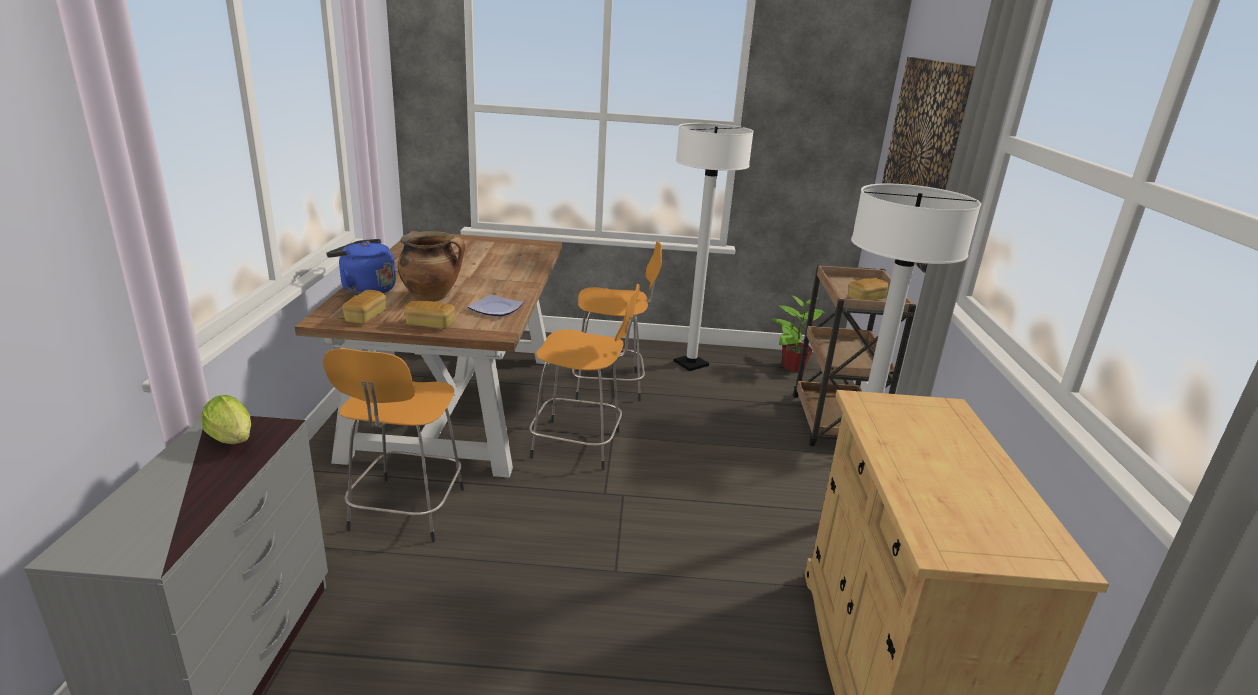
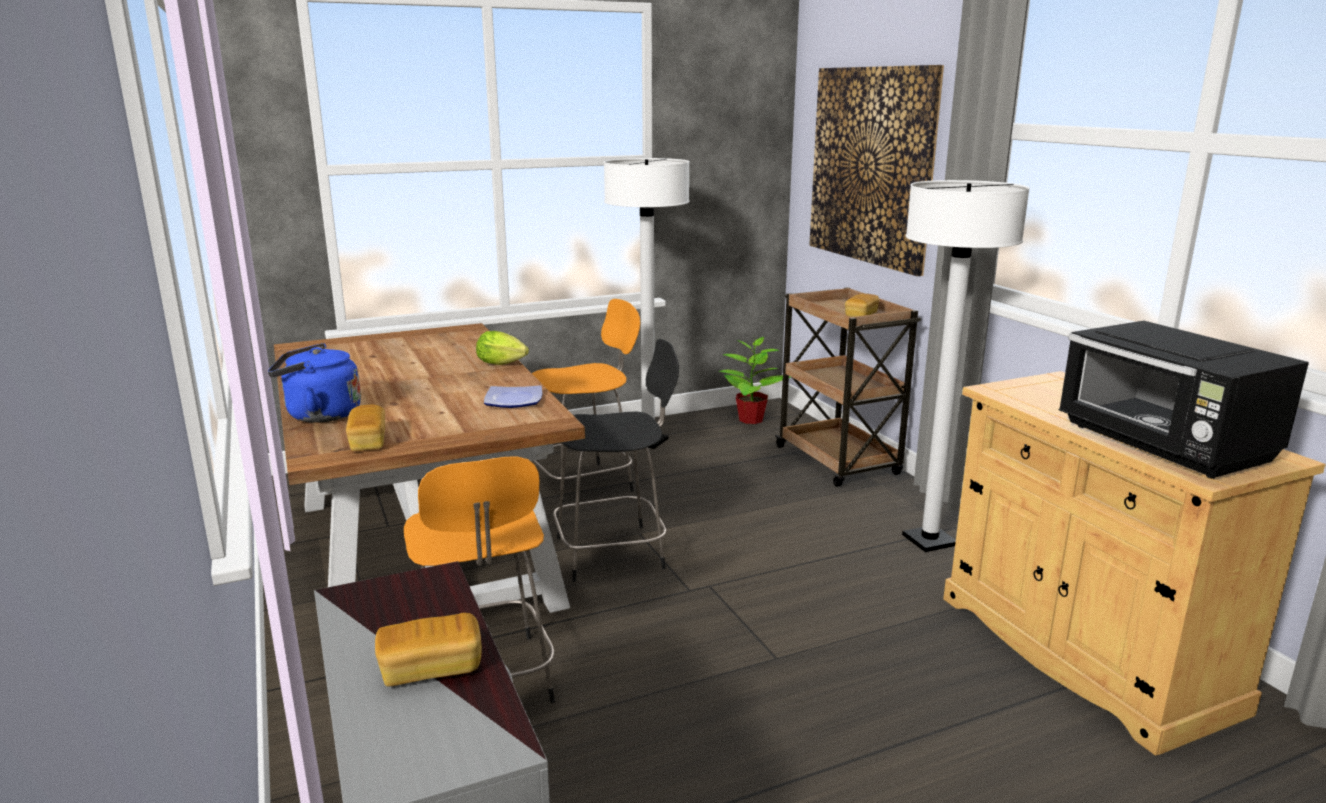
camera: 25 degrees left, 5 degrees down
lettuce [201,395,251,444] -> lettuce moved to [476,331,529,365]
cooking pot [398,231,465,302] -> none
bread [404,301,455,329] -> bread moved to [375,613,482,686]
orange stool [529,284,640,470] -> black stool [553,339,679,582]
none -> black microwave [1059,321,1309,479]

